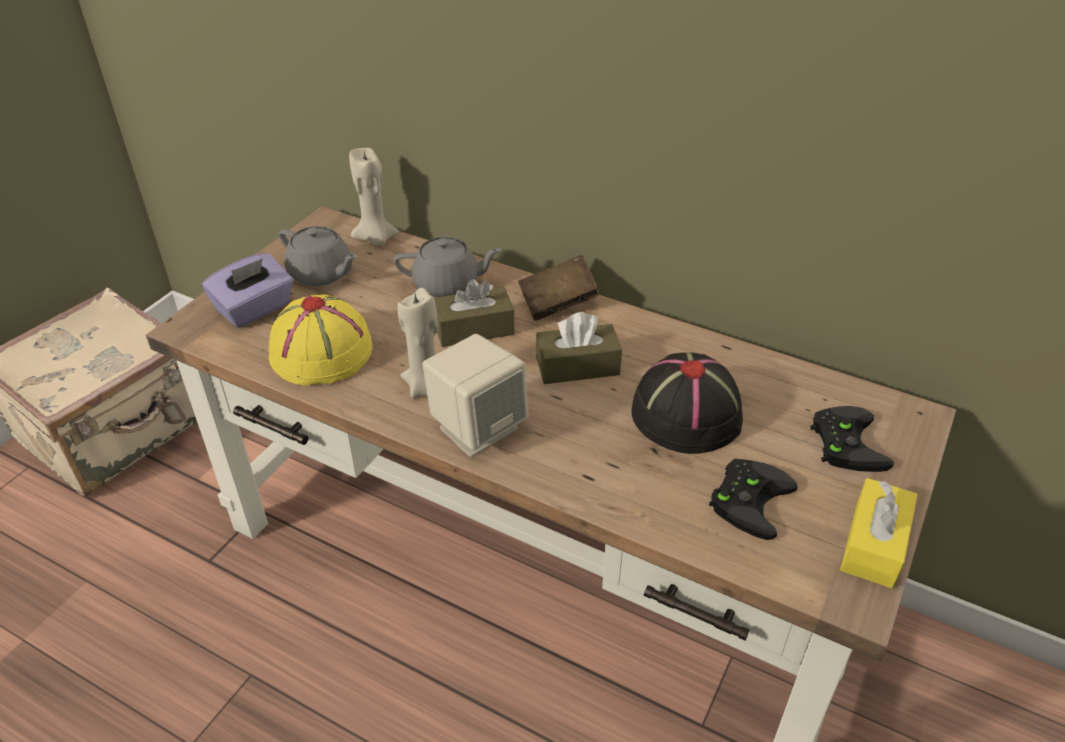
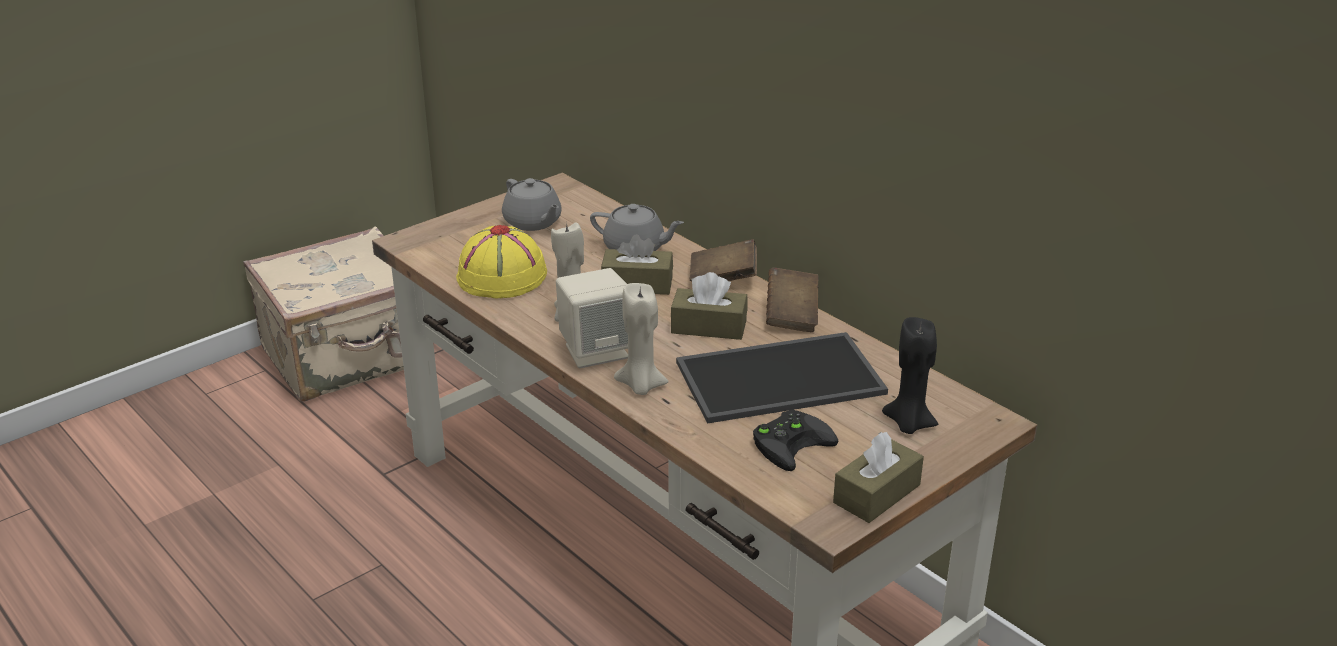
camera: 20 degrees right, 10 degrees down
purple tissue box [202,253,293,328] -> none
beige candle [349,148,399,246] -> beige candle moved to [614,283,669,395]
black hat [631,352,743,454] -> tray [676,332,888,424]
black game controller [810,406,894,472] -> black candle [882,317,938,434]
yellow tissue box [840,478,918,588] -> brown tissue box [833,432,924,523]
none -> brown book [766,268,819,332]

